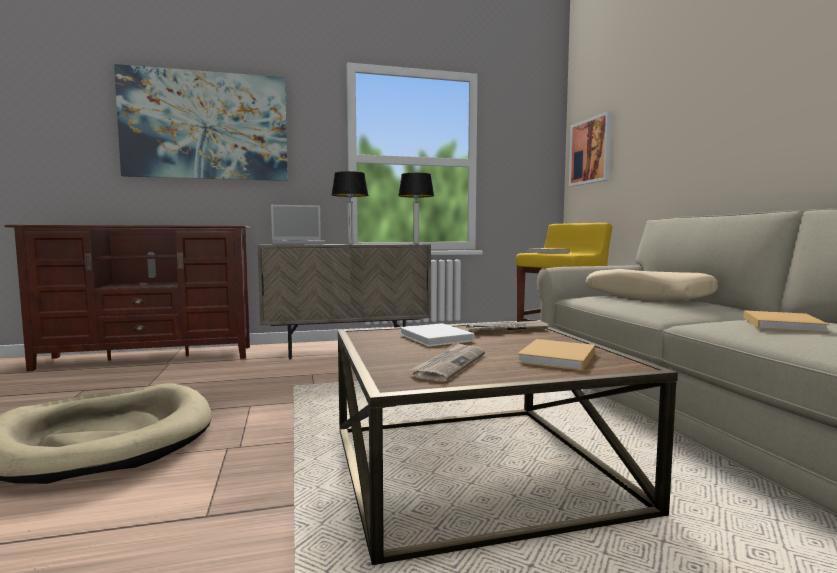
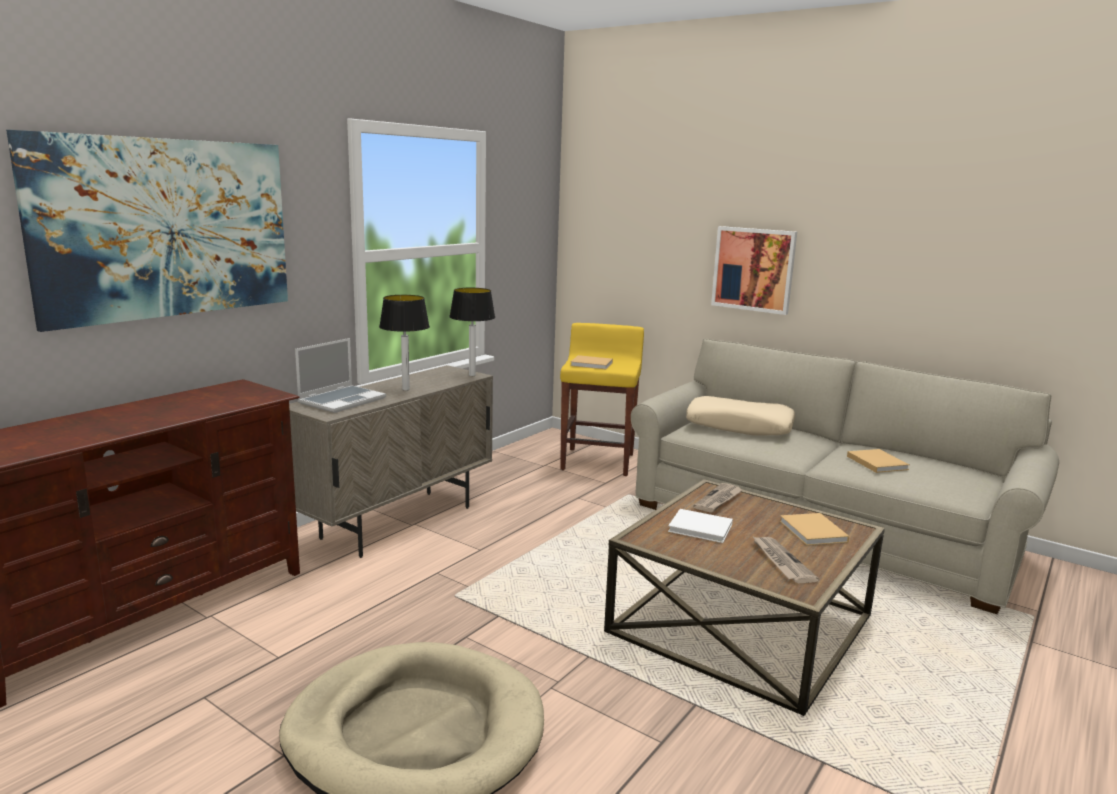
camera: 40 degrees left, 10 degrees up
picture [569,111,612,187] -> picture moved to [711,226,797,315]

